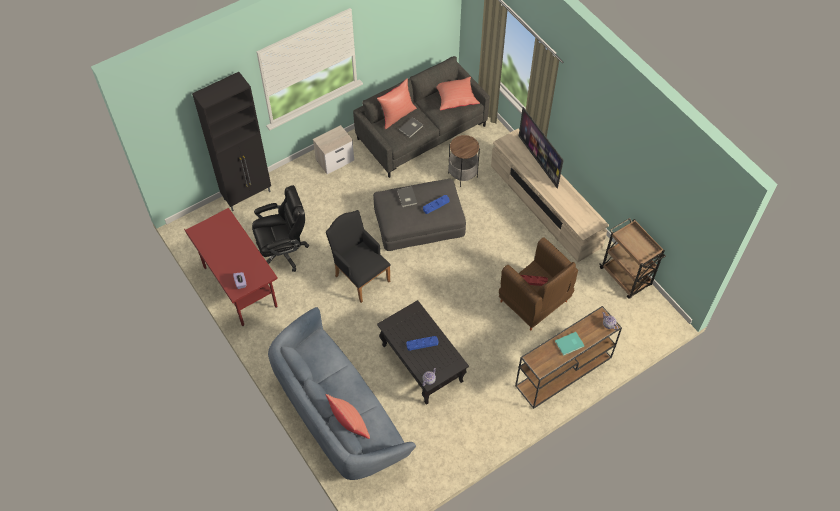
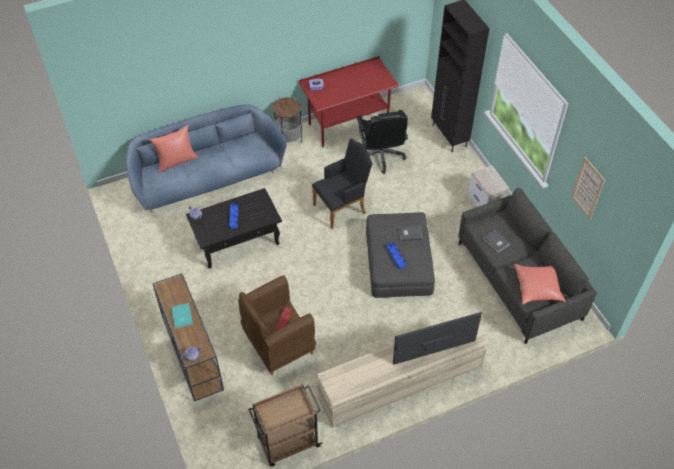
camera: 100 degrees right, 5 degrees down
red pillow [377,78,417,129] -> none
side table [448,135,480,187] -> side table moved to [273,97,303,143]
none -> picture [571,157,605,220]

